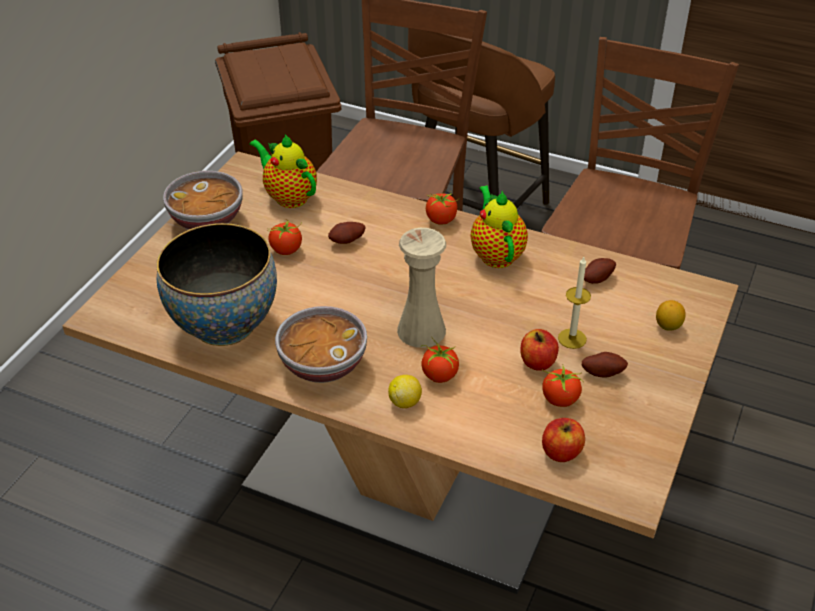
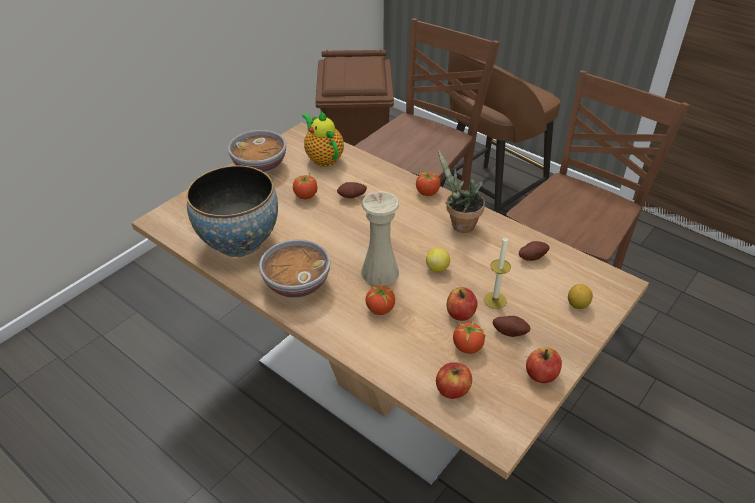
camera: 15 degrees right, 0 degrees up
lemon [388,375,422,408] -> lemon moved to [426,248,450,272]
teapot [471,185,528,268] -> potted plant [438,150,485,233]
none -> apple [526,347,562,383]

